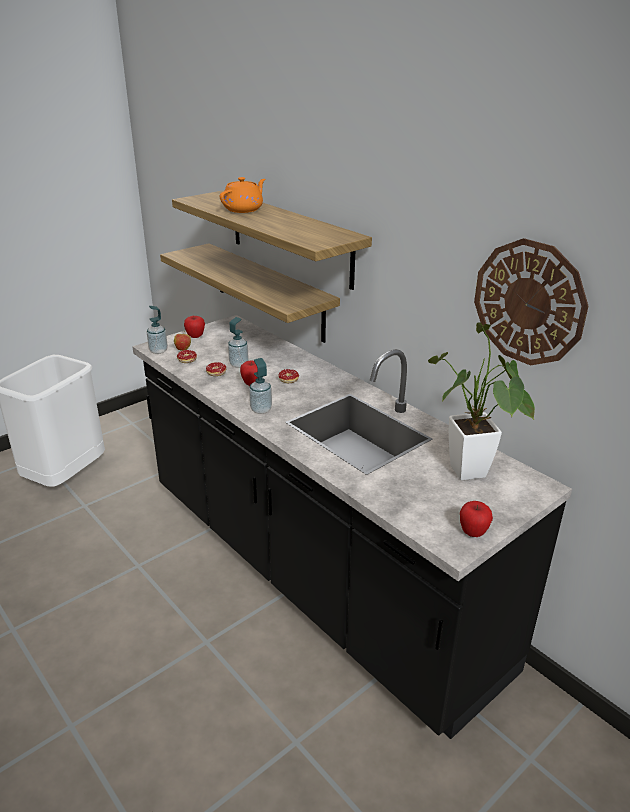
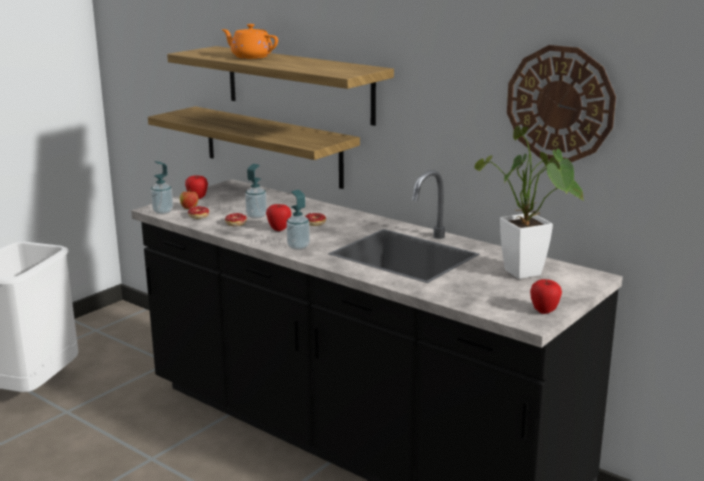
camera: 10 degrees left, 10 degrees down
orange teapot [220,177,265,213] -> orange teapot turned 90 degrees counterclockwise [221,24,278,59]

